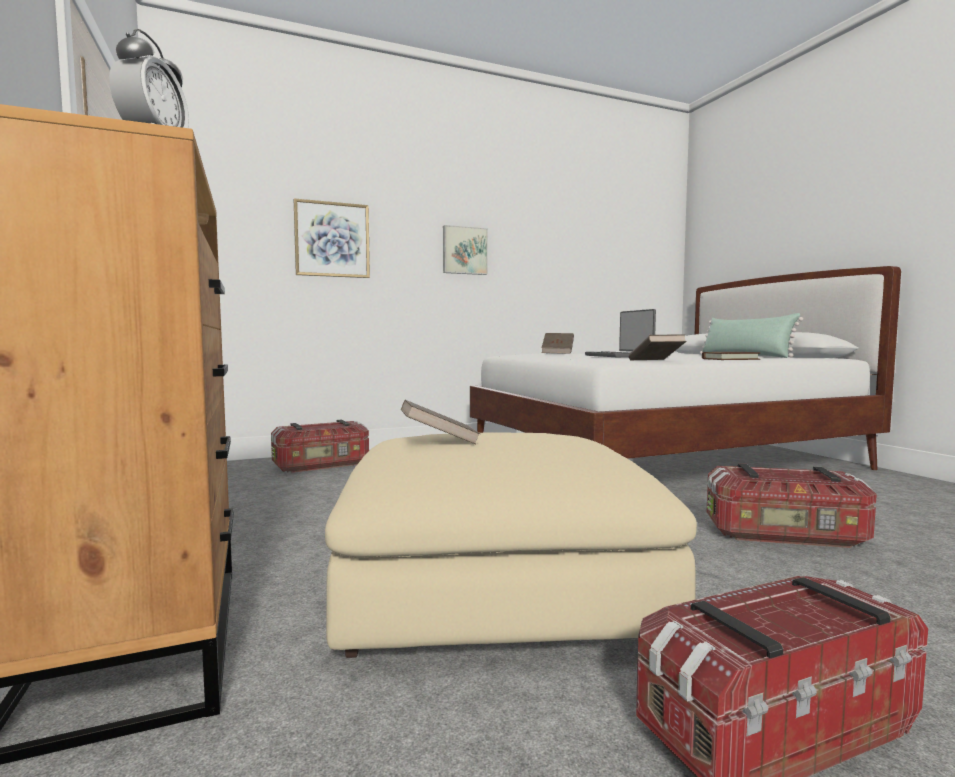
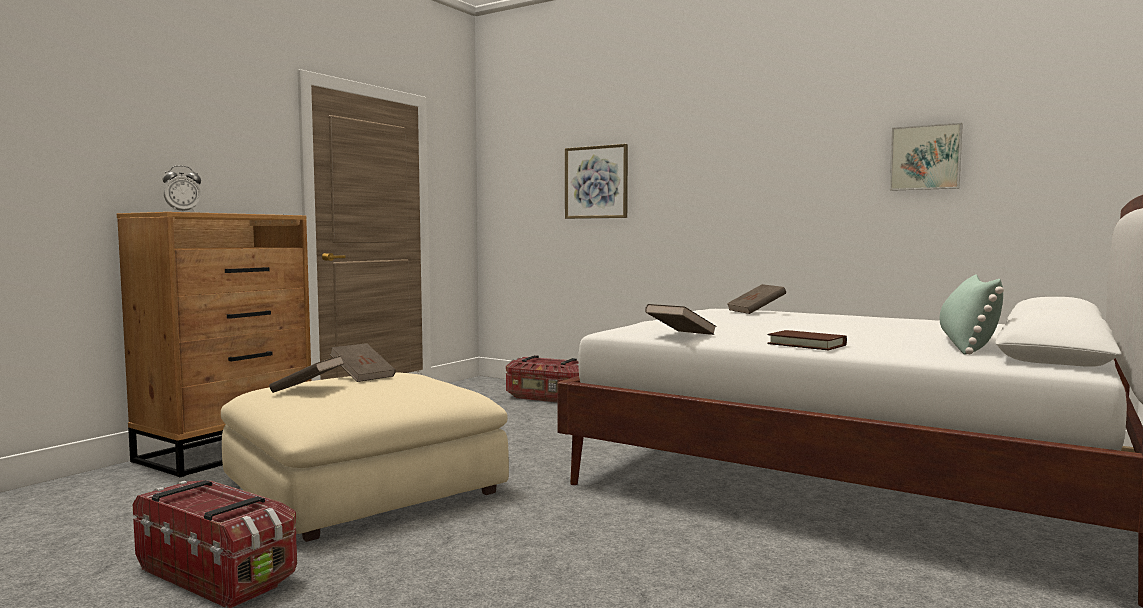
camera: 55 degrees right, 0 degrees up
picture [443,225,488,275] -> picture moved to [890,123,963,191]
laptop [585,309,656,357] -> none
storage box [706,463,877,548] -> none
none -> brown book [269,356,345,393]

